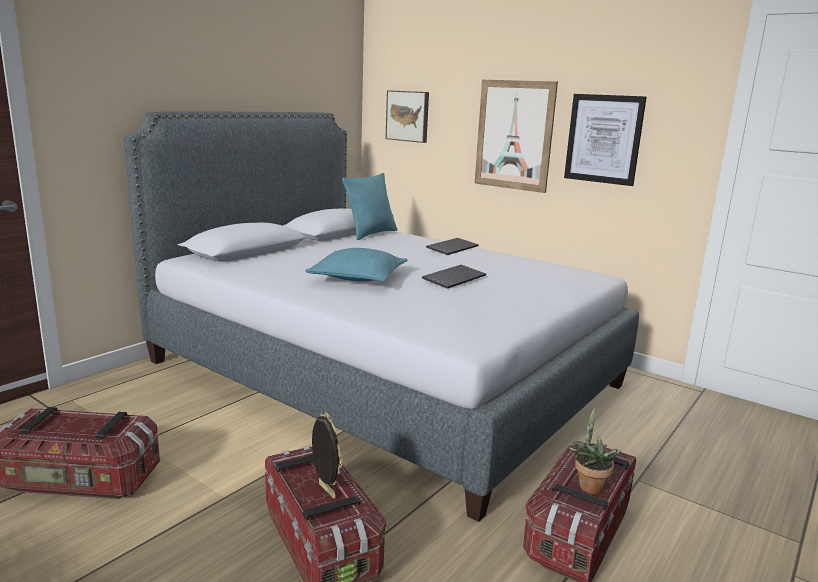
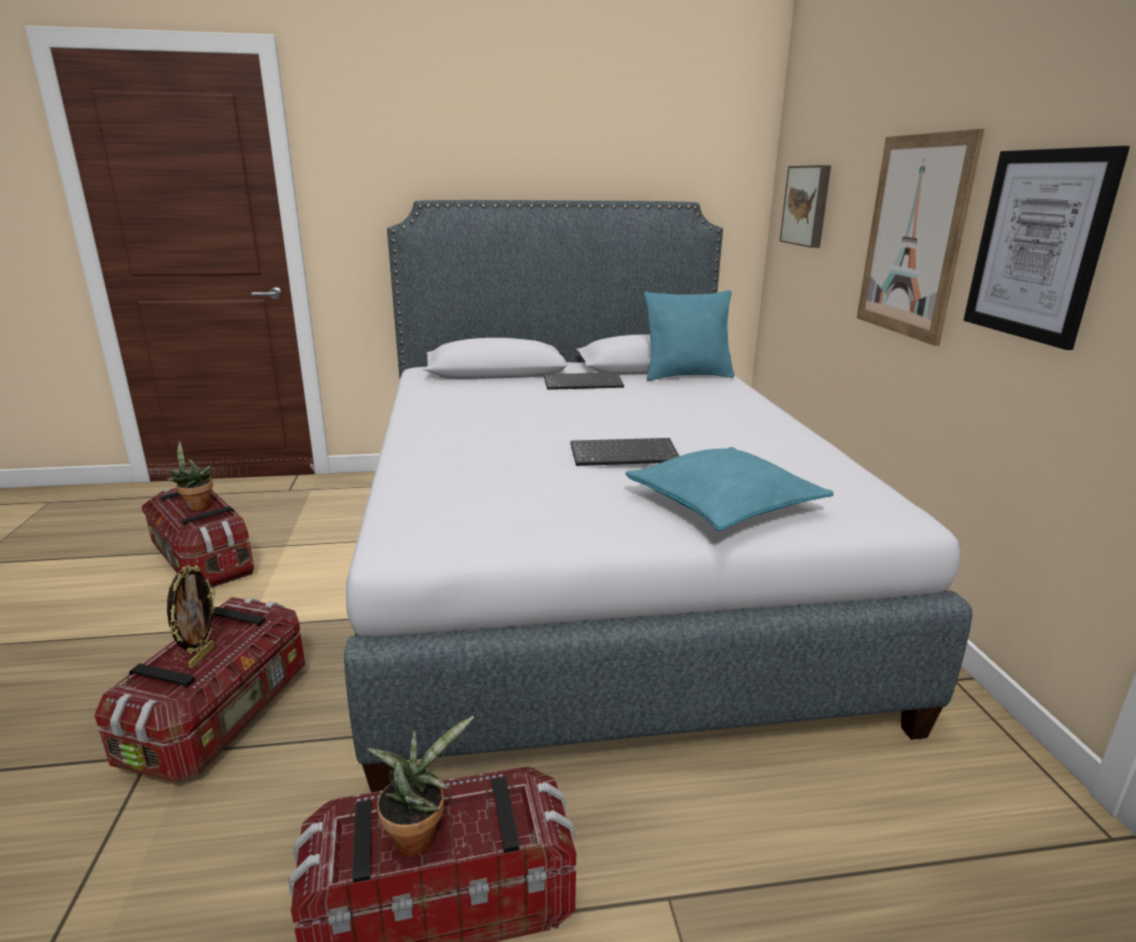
camera: 45 degrees right, 5 degrees up
turquoise pillow [305,248,407,282] -> turquoise pillow moved to [625,447,834,531]
keyboard [426,238,479,255] -> keyboard moved to [544,372,624,390]
none -> potted plant [167,441,213,511]

